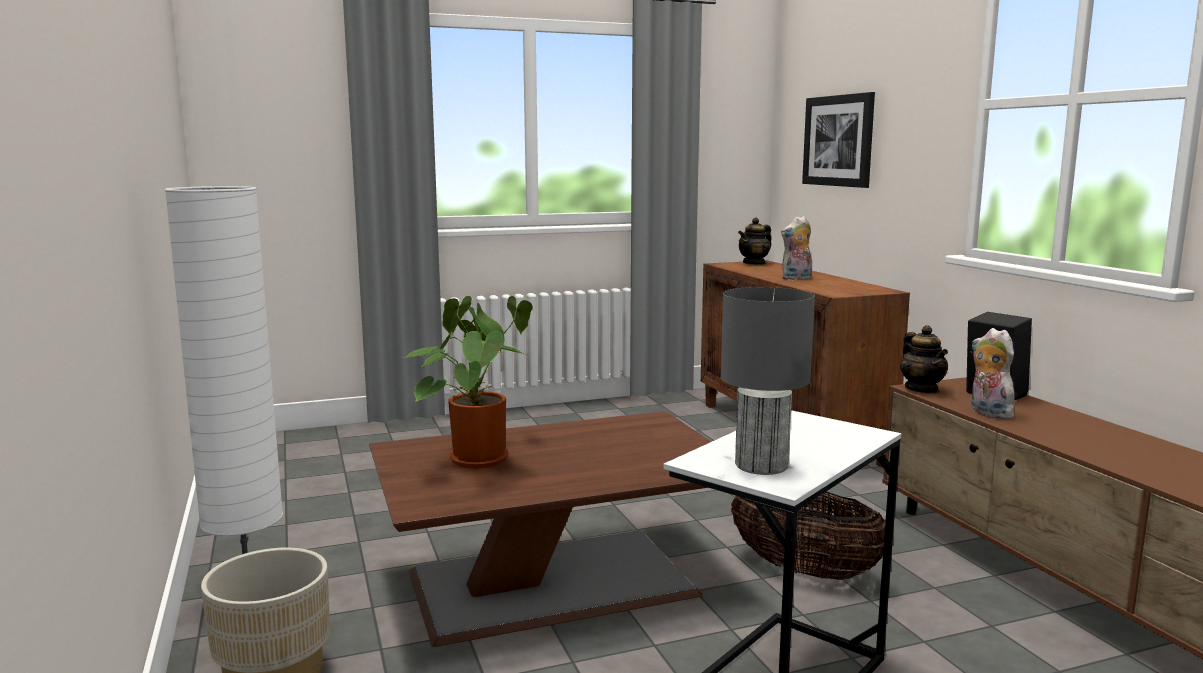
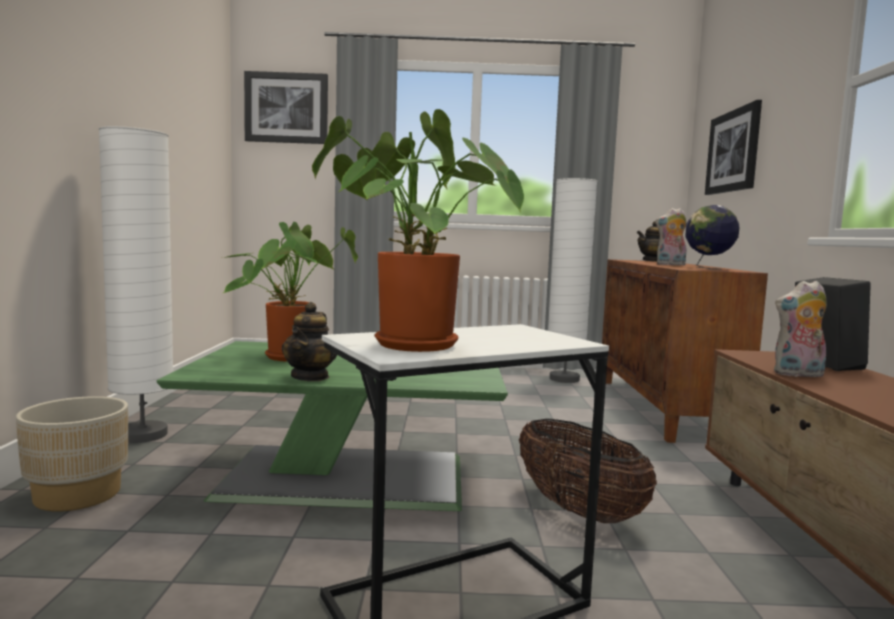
camera: 20 degrees right, 5 degrees down
brown coffee table [369,411,711,647] -> green coffee table [157,341,508,511]
grey table lamp [721,287,815,475] -> potted plant [312,109,524,352]
teapot [900,325,948,393] -> teapot moved to [282,302,337,381]
plush toy [971,328,1015,419] -> plush toy turned 90 degrees counterclockwise [774,281,827,377]
none -> picture [244,71,328,144]
none -> white floor lamp [548,178,597,383]
none -> globe [685,205,739,270]

